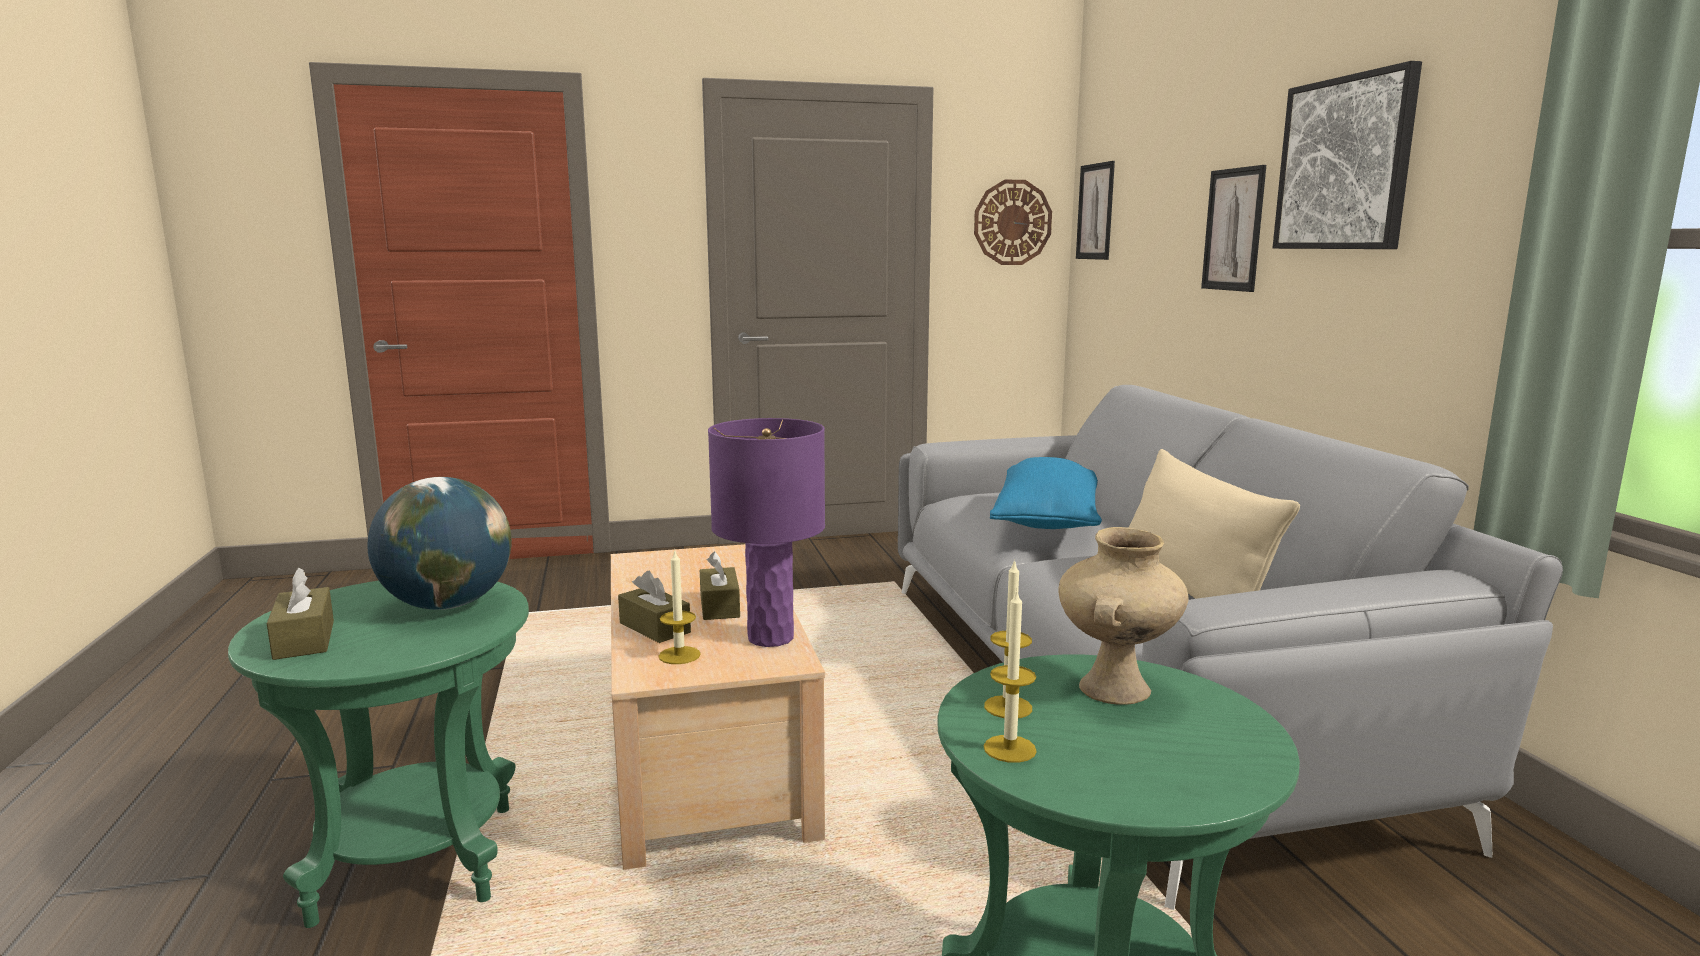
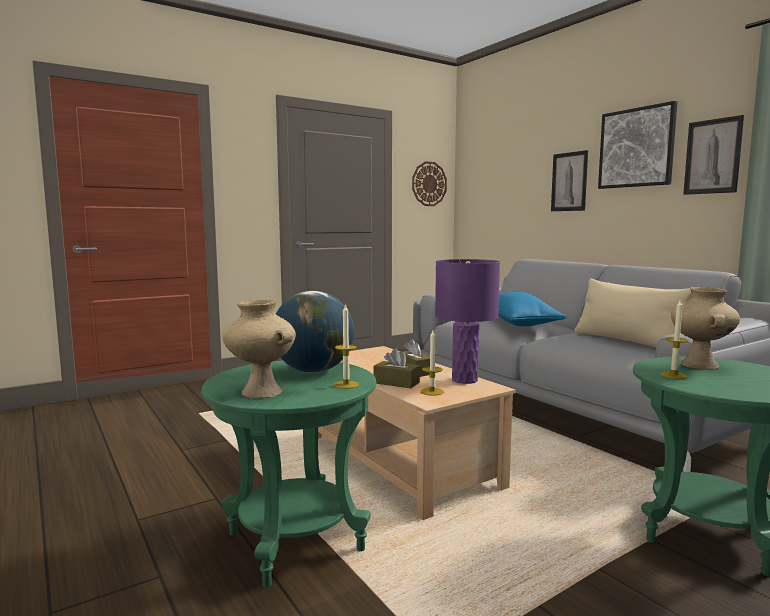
camera: 20 degrees left, 5 degrees down
brown tissue box [267,568,334,660] -> beige vase [222,300,296,398]
candle [984,591,1037,763] -> candle moved to [334,303,359,389]
picture [1076,161,1115,260] -> picture moved to [683,115,744,195]

